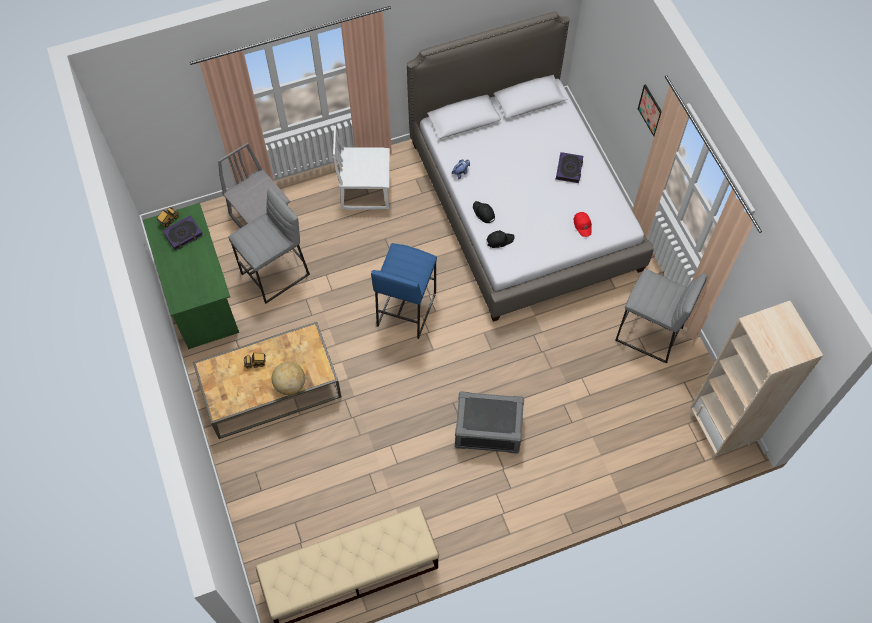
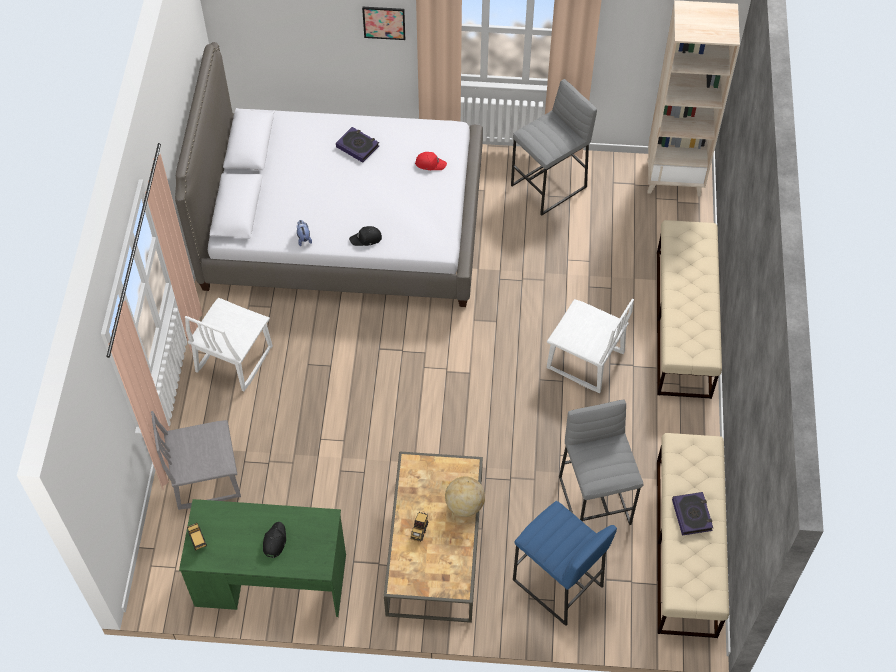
camera: 65 degrees left, 5 degrees down
book [162,215,203,250] -> book moved to [672,492,713,536]
grey stool [229,187,310,304] -> grey stool moved to [559,400,643,525]
blue stool [371,243,437,339] -> blue stool moved to [513,501,617,626]
grey storage box [455,391,524,454] -> white chair [547,299,634,393]
black cap [486,230,515,248] -> black cap moved to [263,522,286,558]
none -> beige bench [657,220,722,399]

